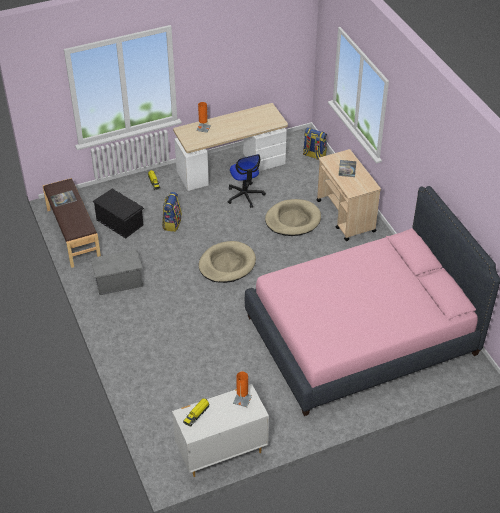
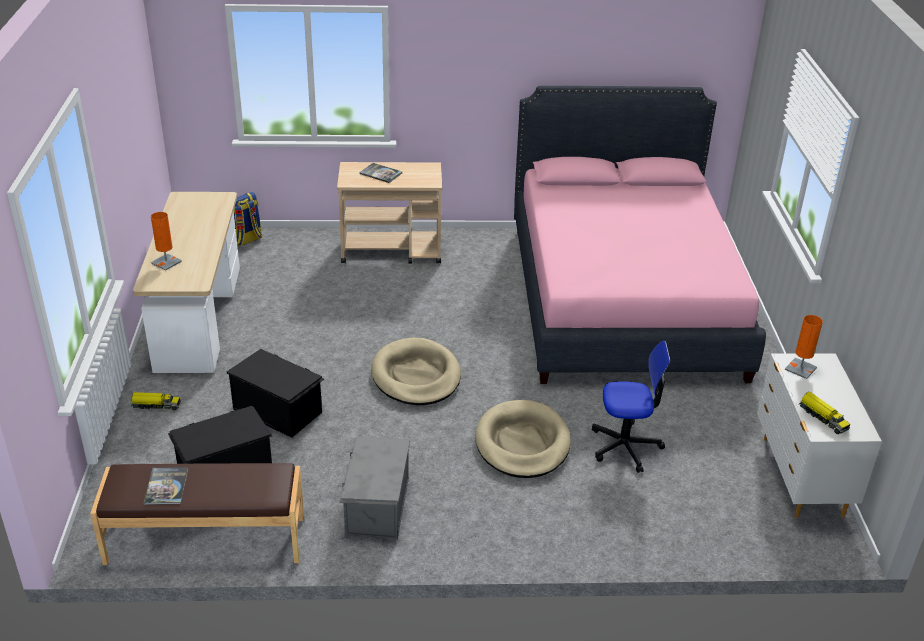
camera: 70 degrees left, 10 degrees down
backpack [162,192,182,232] -> black storage box [226,349,324,438]
office chair [228,154,266,208] -> office chair moved to [592,341,671,473]
beige dog bed [265,199,321,236] -> beige dog bed moved to [475,400,571,478]

